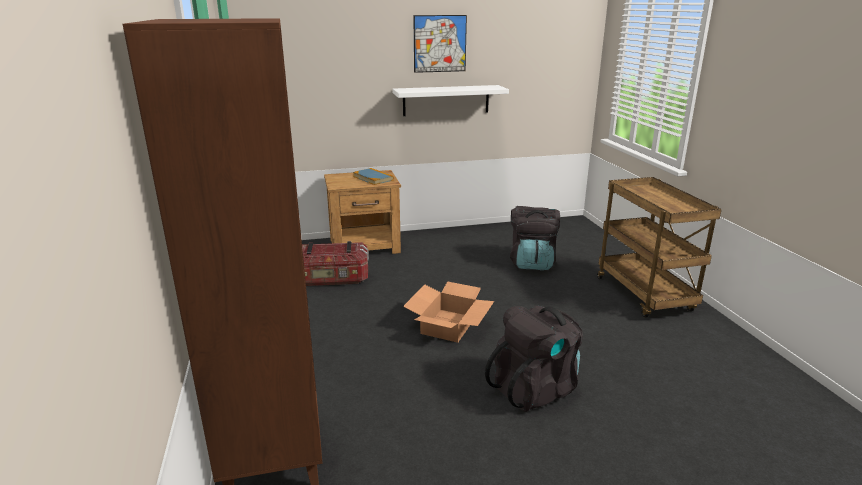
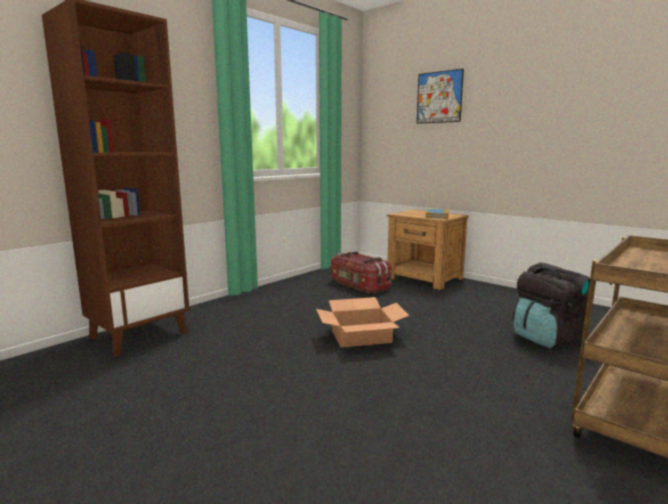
camera: 55 degrees right, 10 degrees down
white shelf [392,85,509,116] -> none
picture [413,15,467,73] -> picture moved to [417,69,464,124]
black backpack [485,306,583,412] -> none

